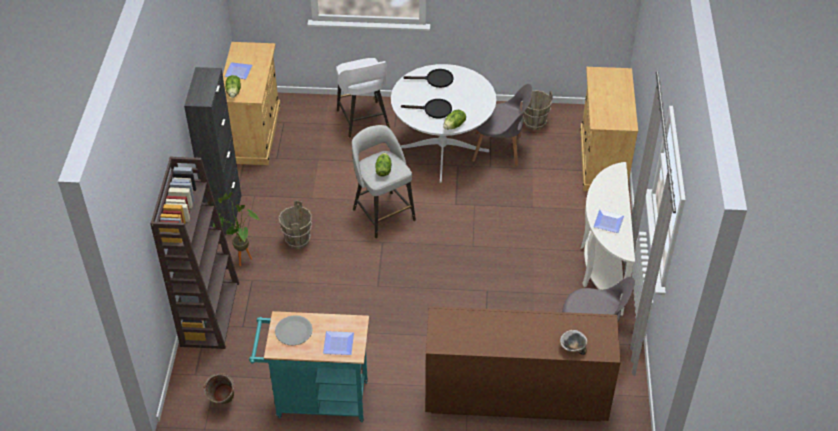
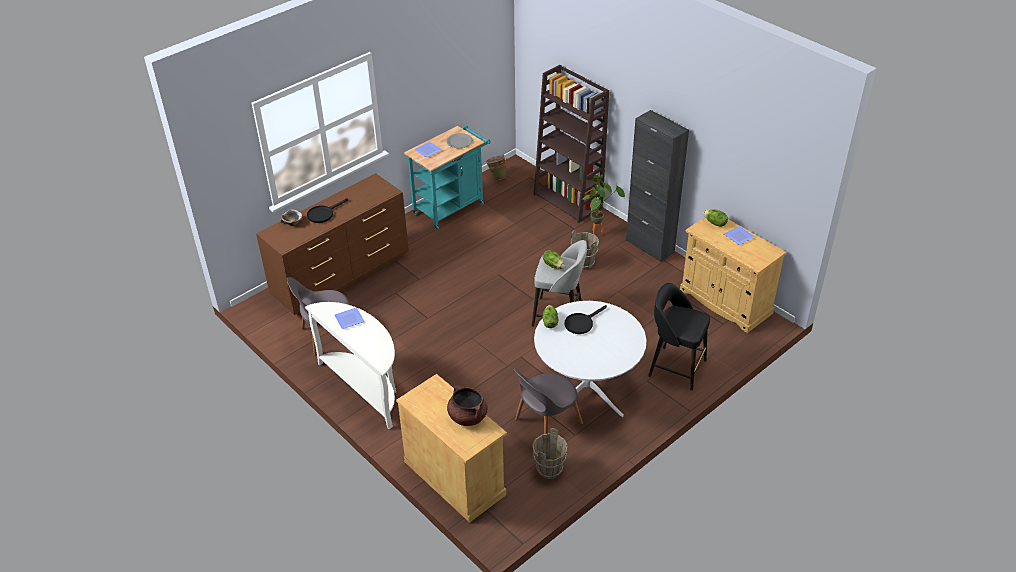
camera: 135 degrees right, 5 degrees down
white stool [336,58,390,138] -> black stool [648,283,710,390]
black frying pan [403,69,454,88] -> black frying pan moved to [307,198,348,223]
none -> brown cooking pot [447,385,487,426]

